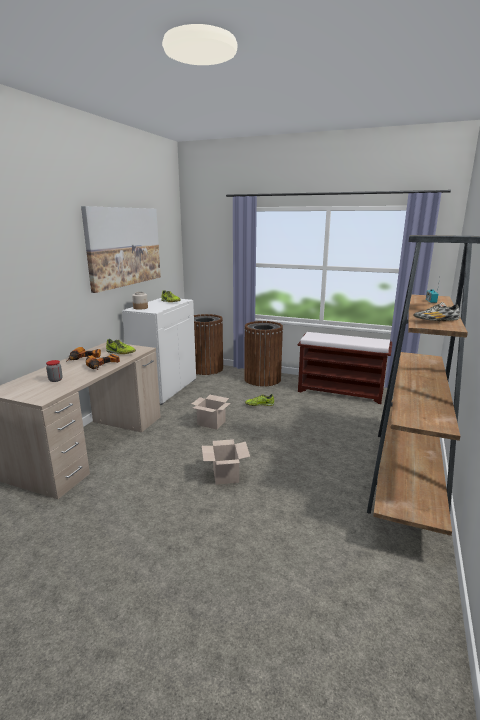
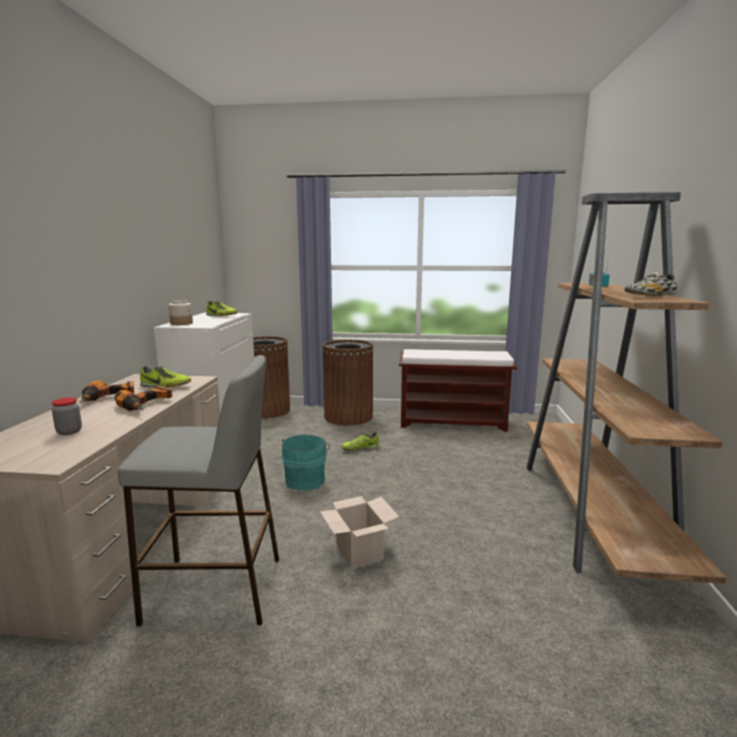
camera: 15 degrees left, 5 degrees down
picture [81,206,161,293] -> none
cardboard box [192,395,230,429] -> turquoise bucket [282,435,330,490]
none -> grey stool [118,355,279,626]

